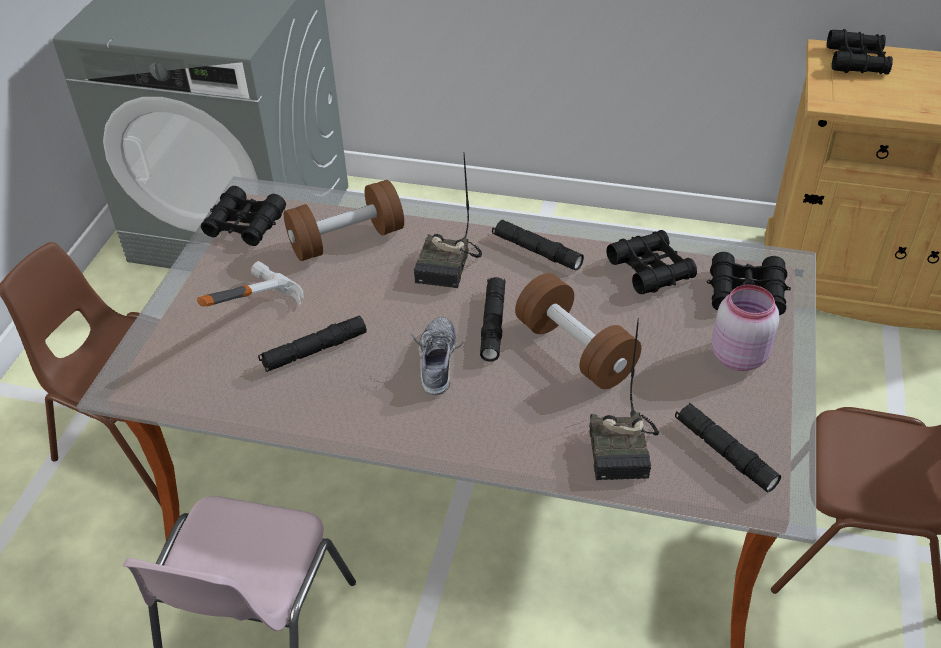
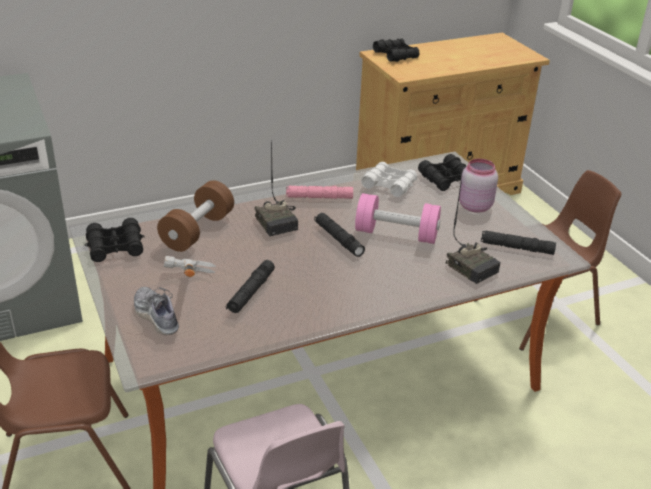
camera: 40 degrees left, 10 degrees down
shoe [411,317,462,395] -> shoe moved to [134,287,179,335]
black flashlight [492,220,584,271] -> pink flashlight [286,186,353,199]
brown dumbbell [515,273,641,389] -> pink dumbbell [355,193,441,244]
black binoculars [606,230,697,294] -> white binoculars [361,162,417,197]

